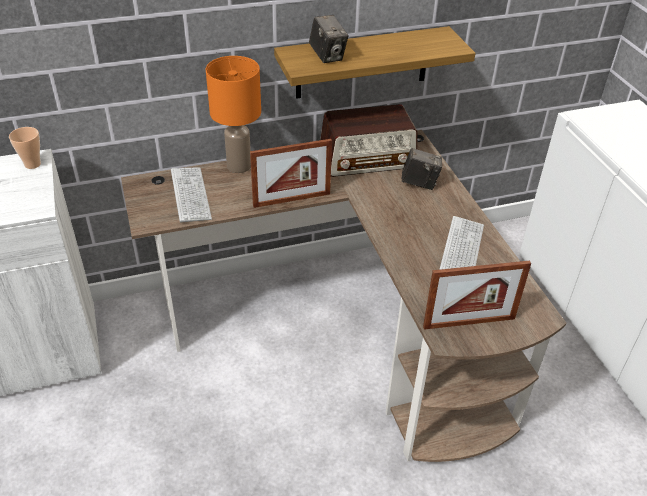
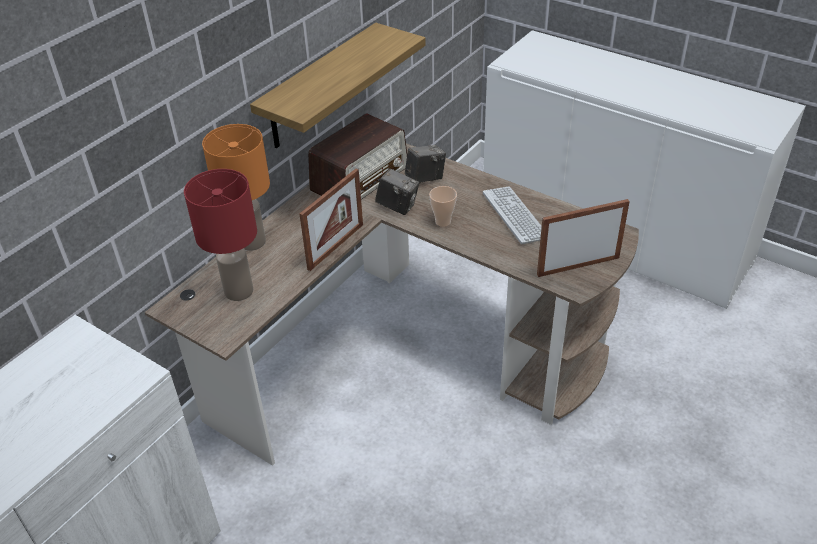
camera: 35 degrees left, 0 degrees up
cup [9,127,41,169] -> cup moved to [429,186,457,227]
keyboard [171,167,212,223] -> red table lamp [184,169,257,301]
camera [309,15,348,63] -> camera moved to [375,169,419,215]
picture frame [423,260,531,330] -> picture frame turned 150 degrees counterclockwise [537,199,630,277]

